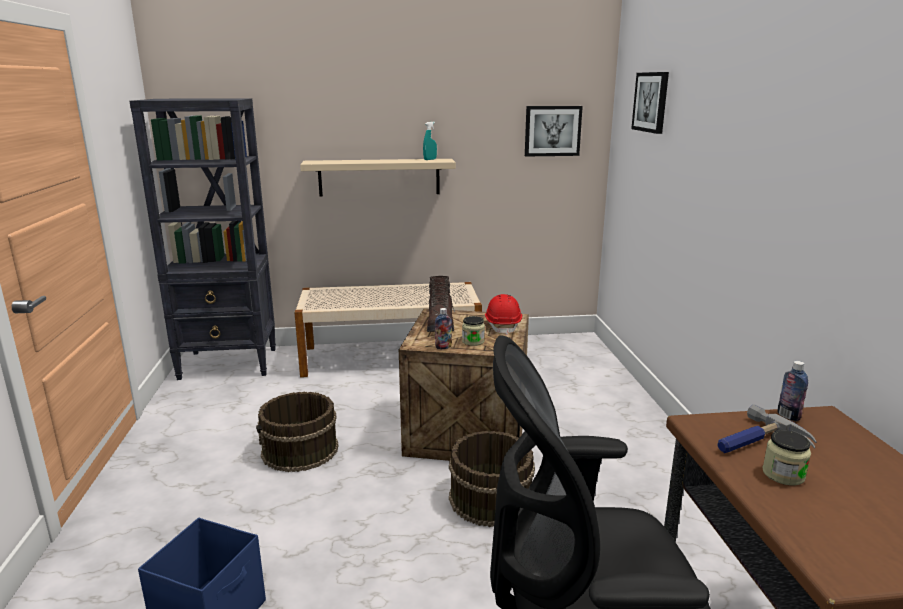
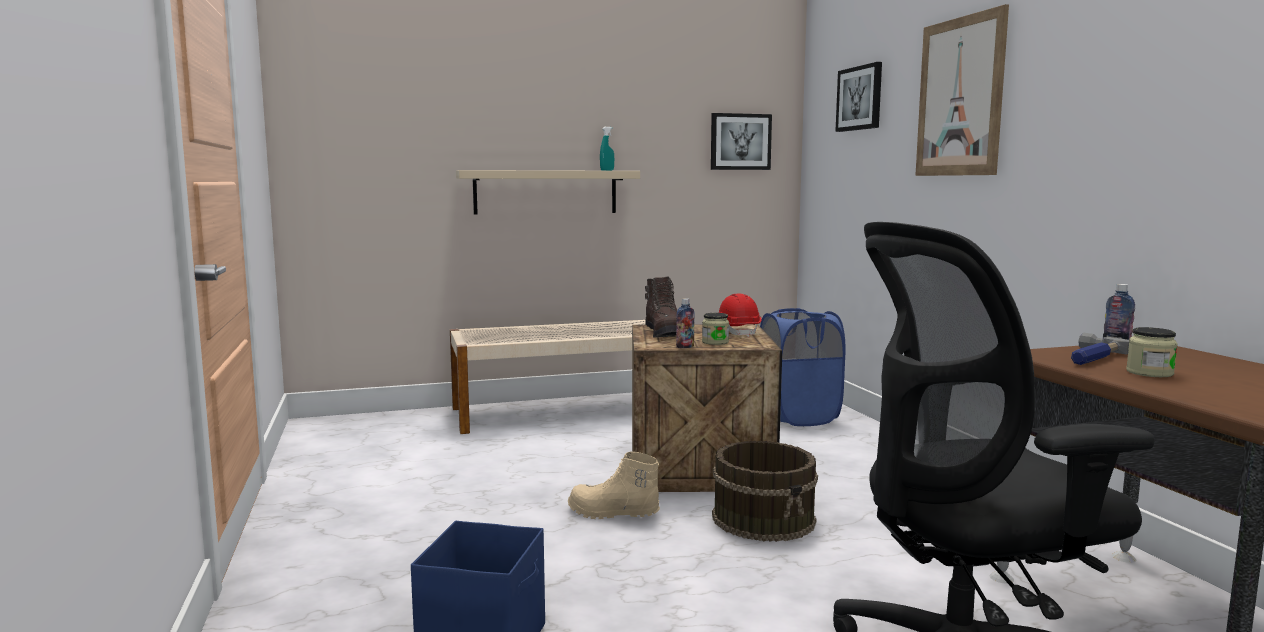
camera: 10 degrees left, 10 degrees down
black bookcase [129,98,276,380] -> none
brown bucket [256,392,338,472] -> none
none -> beige boot [568,451,660,519]
none -> blue laundry basket [760,308,845,426]
none -> picture [915,4,1009,176]

